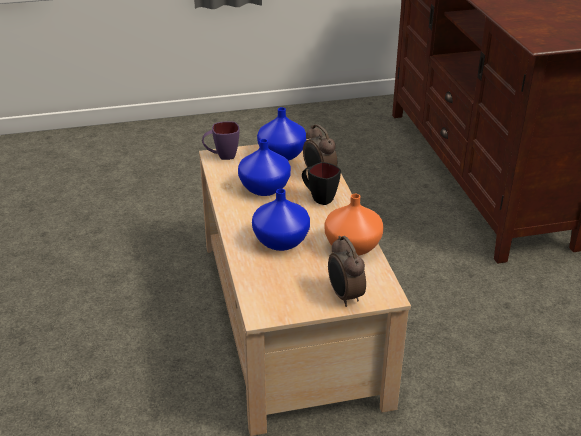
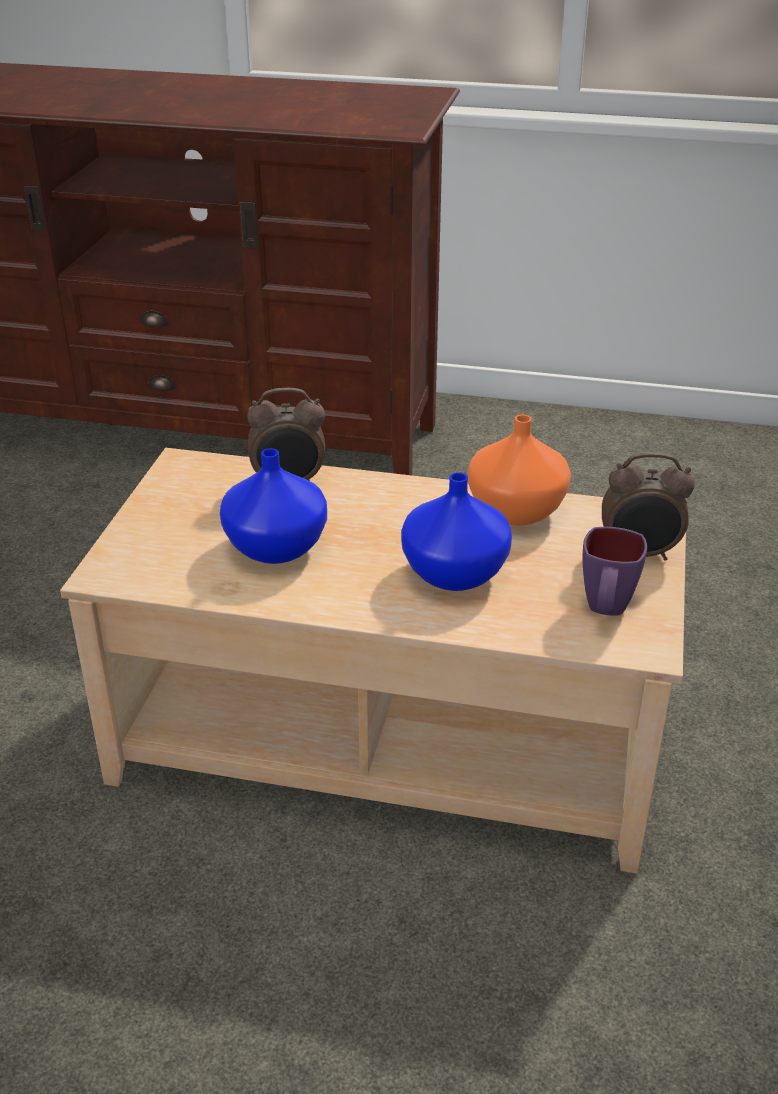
camera: 65 degrees left, 0 degrees up
purple mug [202,121,239,160] -> purple mug moved to [582,527,647,616]
blue vase [257,107,307,161] -> none
black mug [302,162,341,205] -> none

